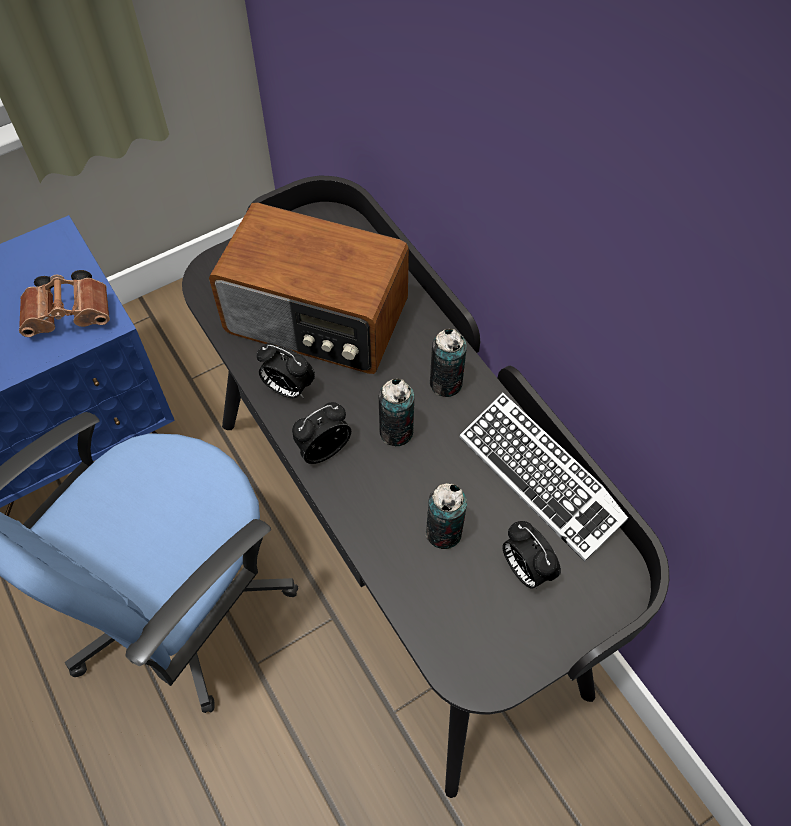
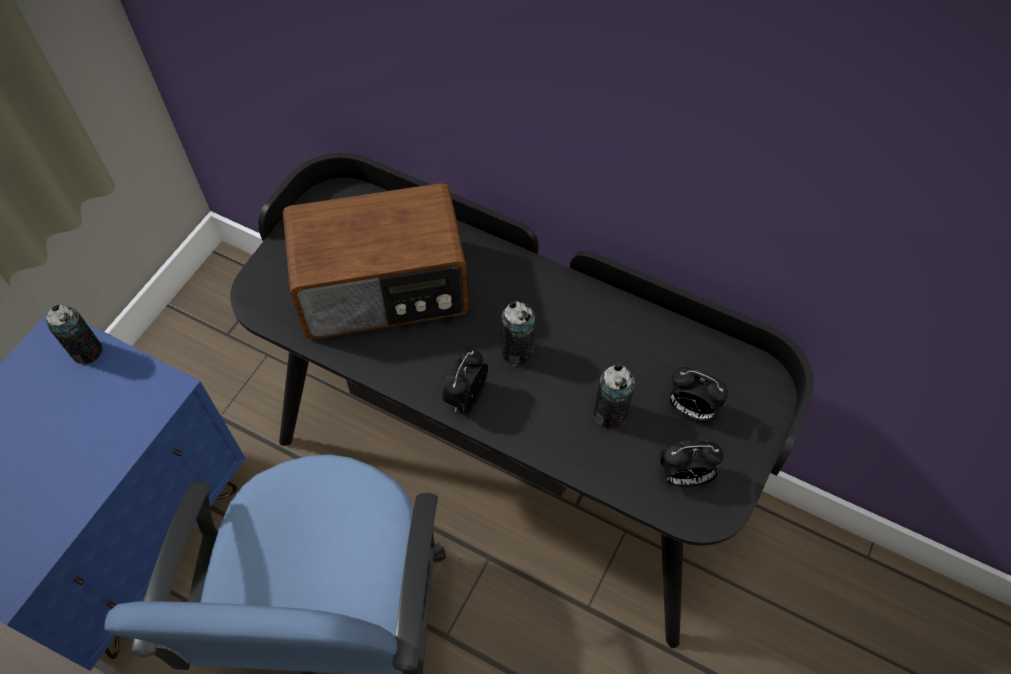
camera: 30 degrees left, 0 degrees up
brown binoculars [19,270,110,337] -> none
alarm clock [256,343,315,398] -> alarm clock moved to [660,441,724,487]
can [430,329,467,397] -> can moved to [46,304,103,364]
keyboard [459,393,628,562] -> none

